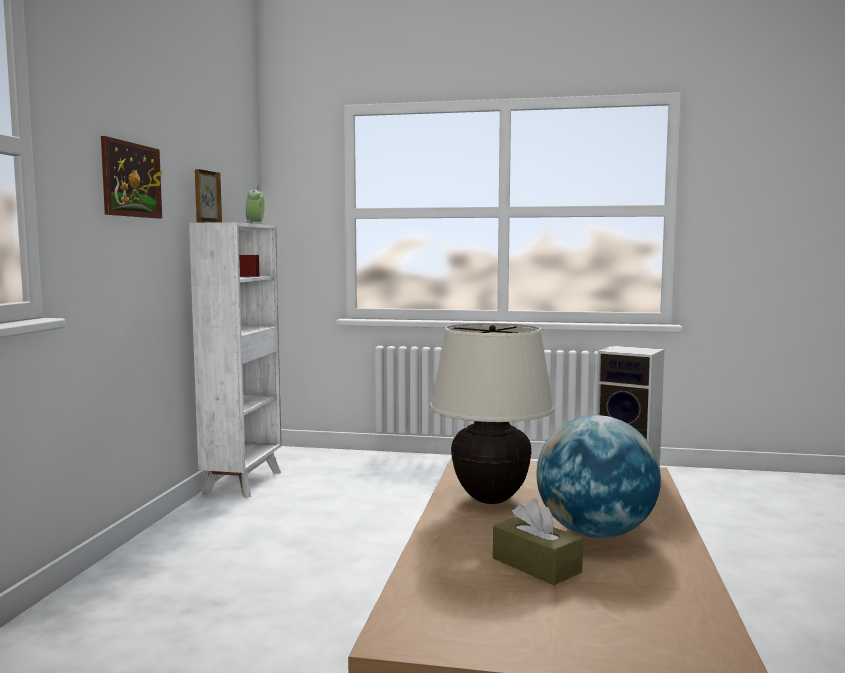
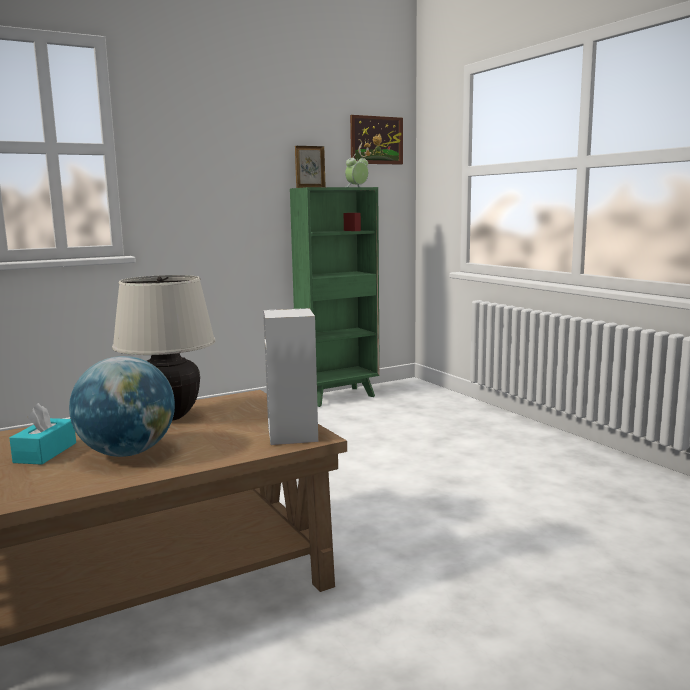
camera: 50 degrees right, 5 degrees up
picture [101,136,162,219] -> picture moved to [350,115,403,165]
white bookcase [189,222,282,498] -> green bookcase [290,187,380,407]
brown tissue box [493,498,583,585] -> turquoise tissue box [9,403,76,465]

